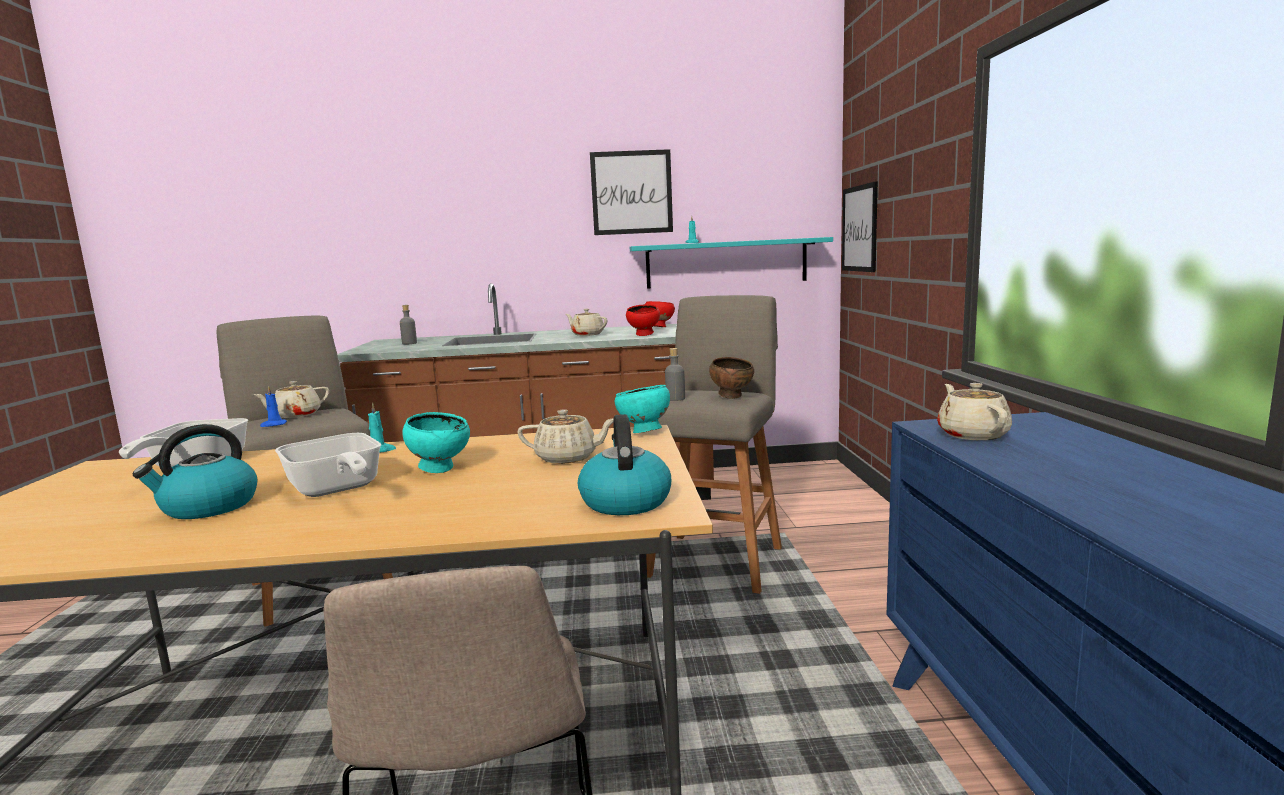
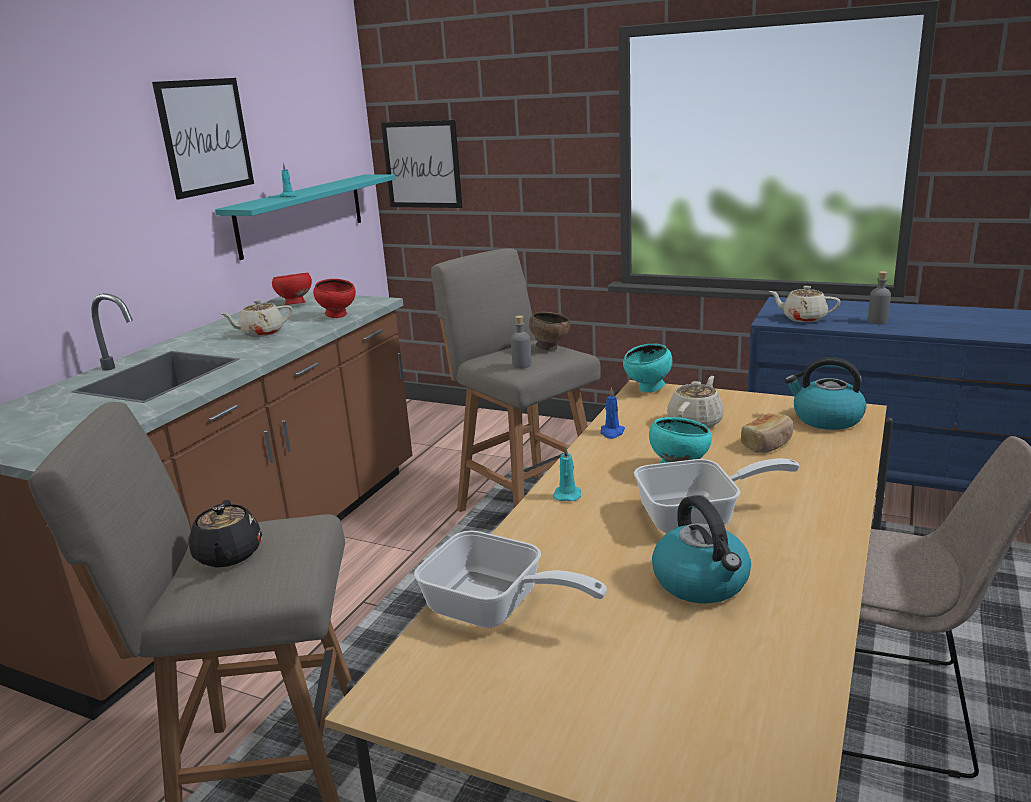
camera: 60 degrees left, 10 degrees up
beige teapot [254,381,330,418] -> black teapot [189,500,262,567]
blue candle [260,386,287,427] -> blue candle moved to [600,388,625,439]
grey bottle [400,305,417,345] -> grey bottle moved to [867,271,891,324]
none -> bread [741,413,793,453]

